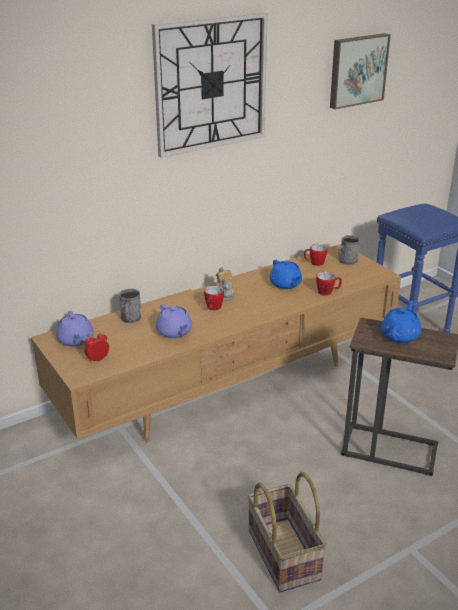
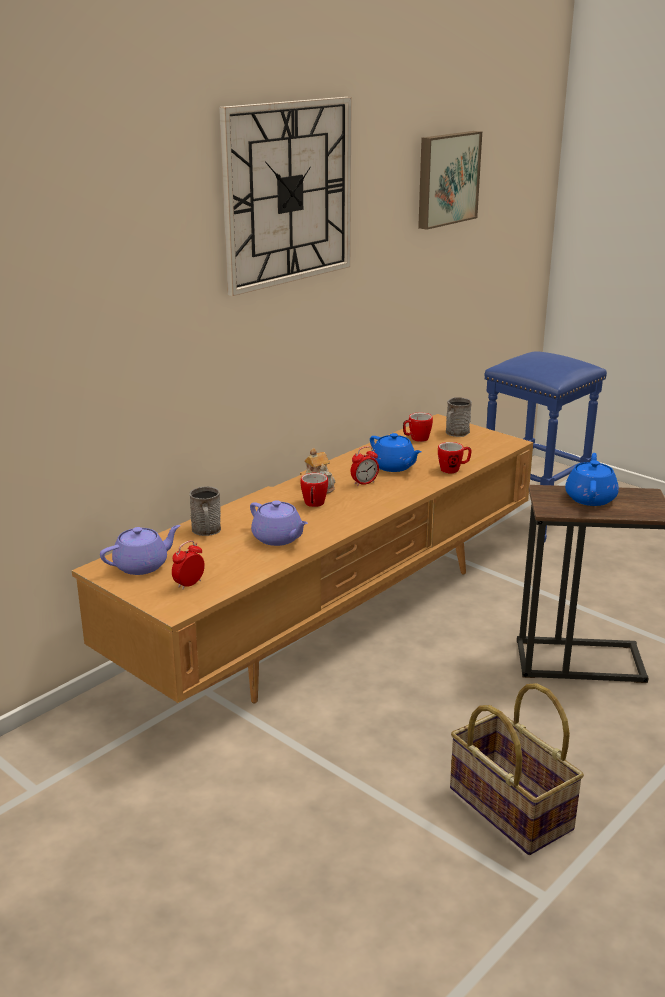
camera: 15 degrees left, 5 degrees down
purple teapot [56,311,94,347] -> purple teapot turned 90 degrees counterclockwise [100,525,181,575]
none -> alarm clock [351,446,379,486]

